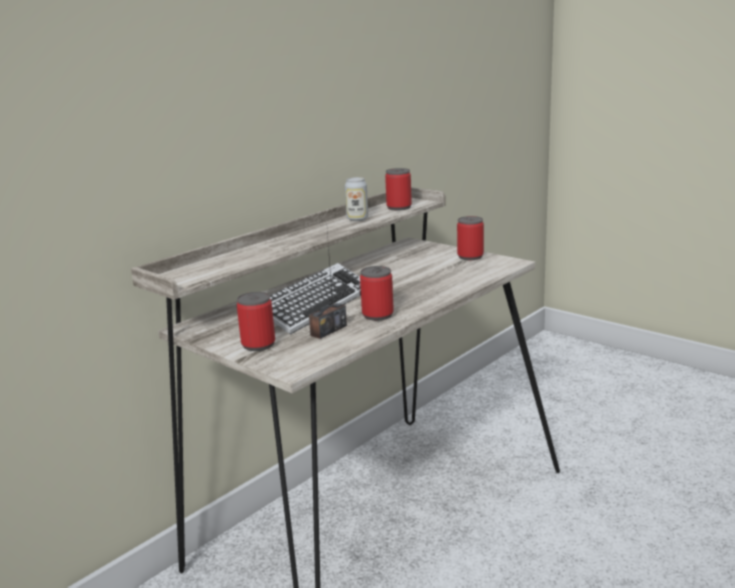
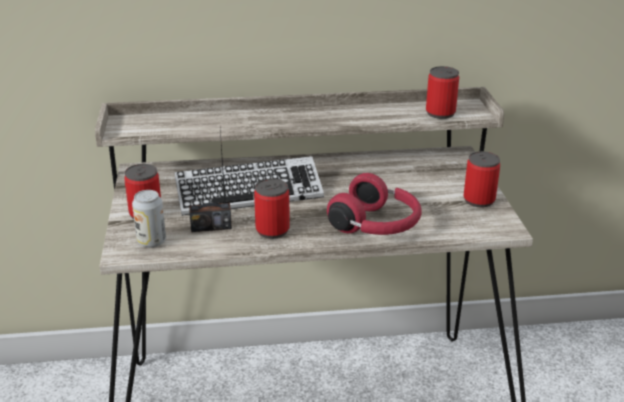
camera: 40 degrees right, 10 degrees up
can [345,177,368,221] -> can moved to [132,190,166,248]
none -> red headphones [327,173,422,235]

